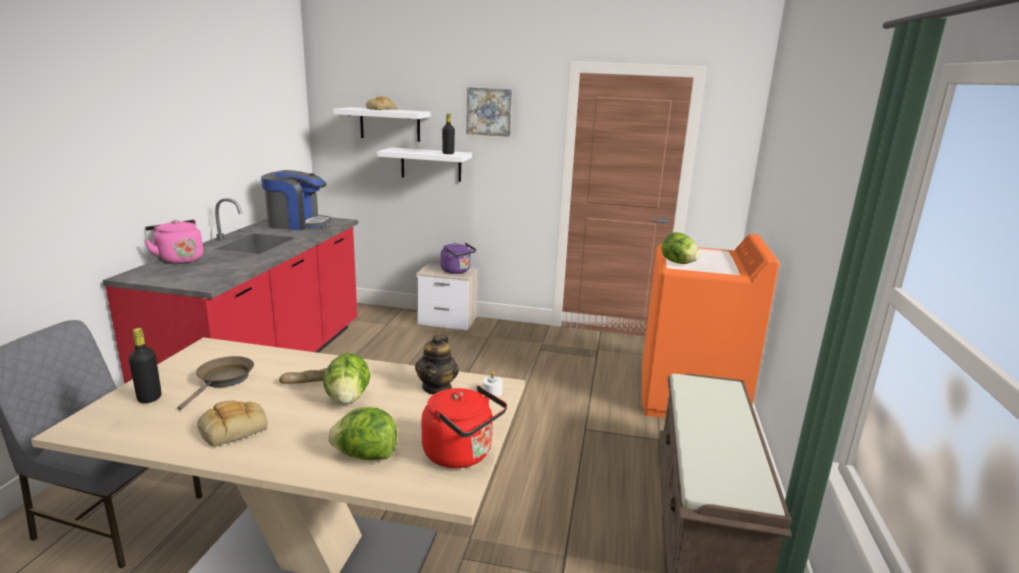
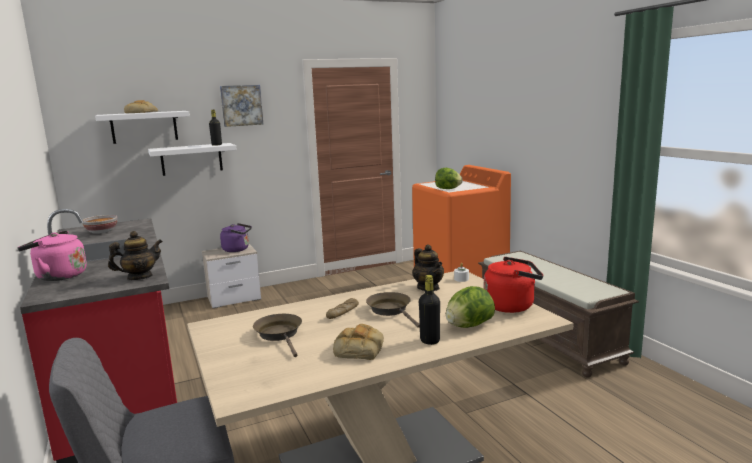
camera: 35 degrees left, 5 degrees down
black bottle [129,328,161,403] -> black bottle moved to [419,275,440,345]
coffee machine [261,170,331,230] -> bowl [82,215,118,234]
lettuce [323,353,370,405] -> brown frying pan [366,292,420,328]
none -> teapot [108,231,163,280]

